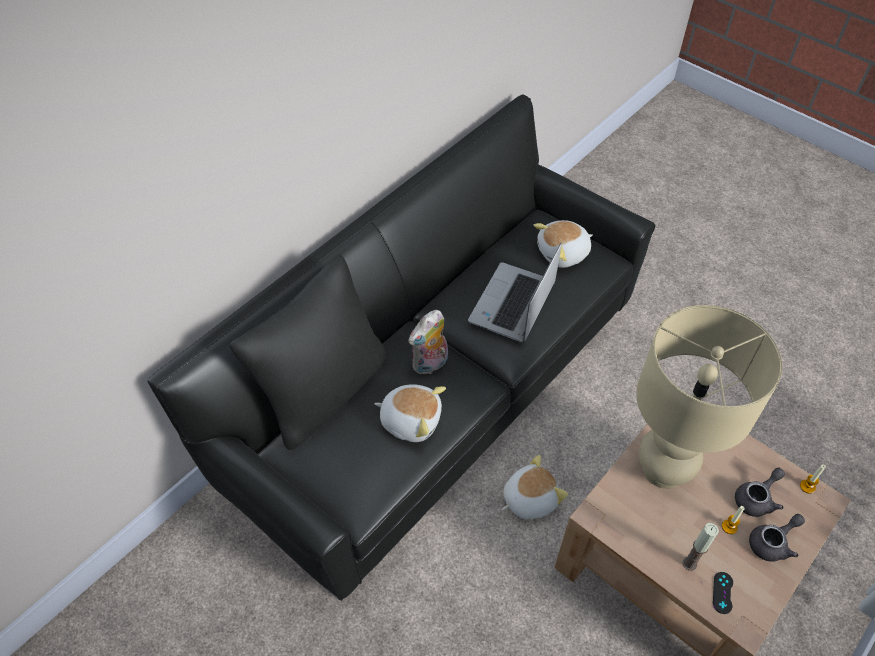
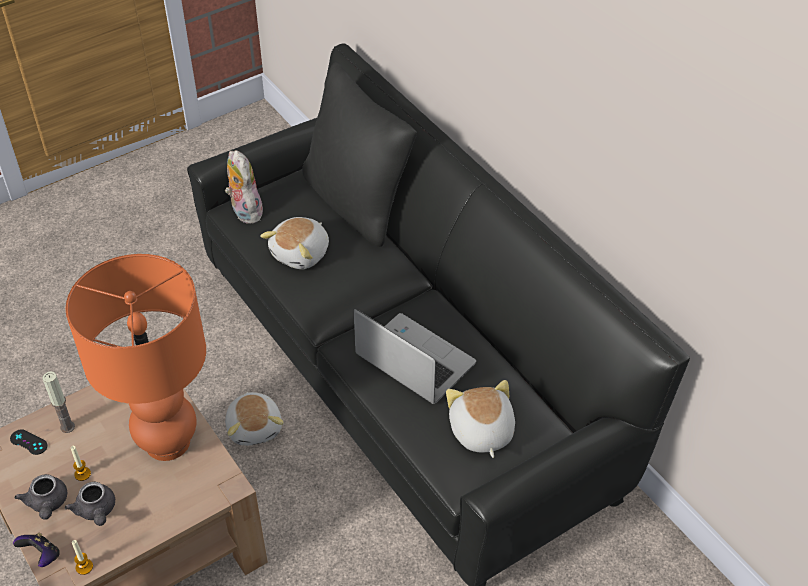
camera: 105 degrees right, 5 degrees down
plush toy [409,310,448,374] -> plush toy moved to [225,150,263,224]
beige table lamp [636,305,782,489] -> orange table lamp [65,254,206,461]
none -> game controller [13,533,60,567]

